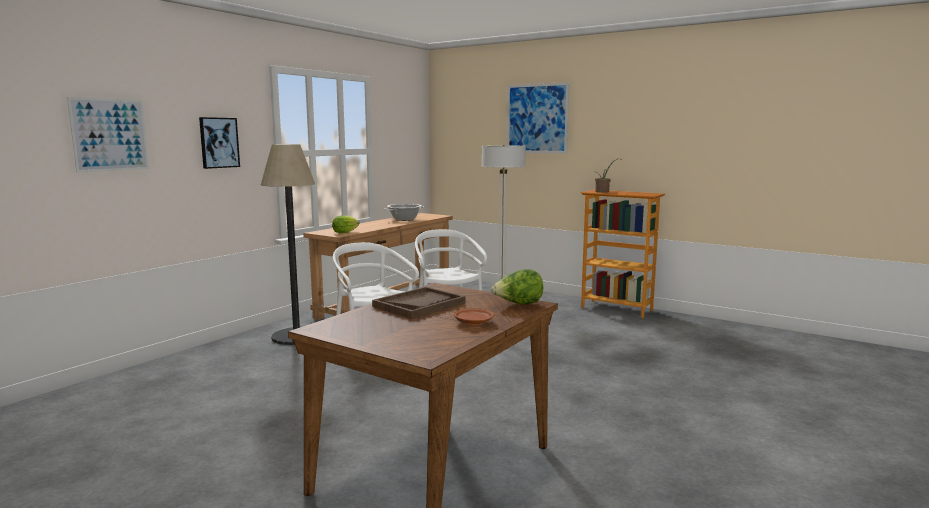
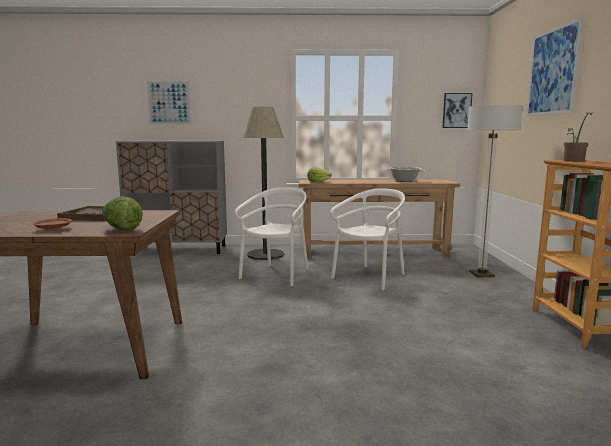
camera: 55 degrees right, 0 degrees up
picture [199,117,240,169] -> picture moved to [442,93,473,128]
none -> grey cabinet [116,141,227,254]

